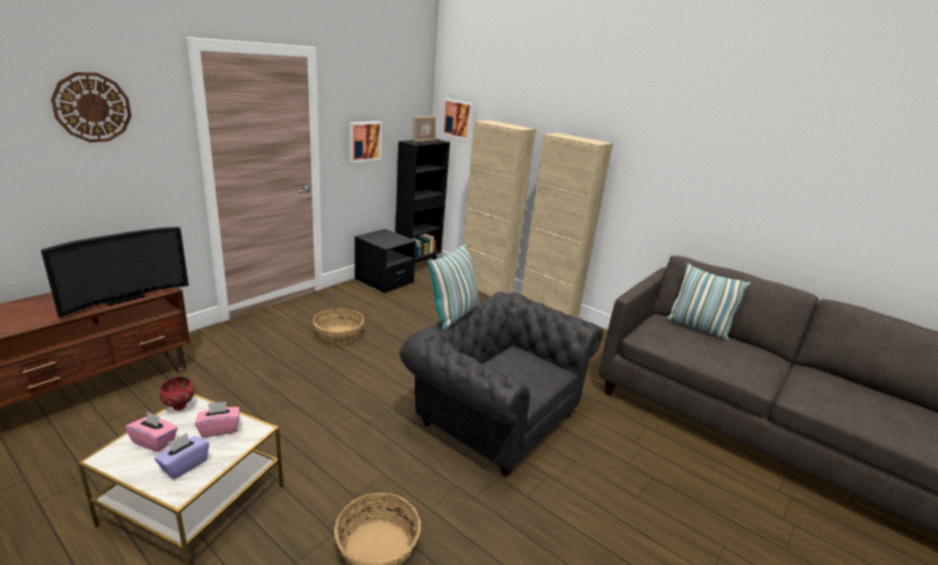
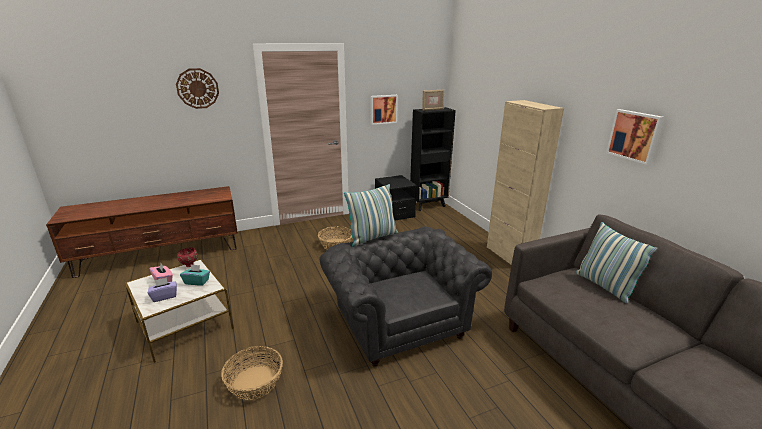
camera: 30 degrees right, 0 degrees up
television [41,227,189,318] -> none
pink tissue box [195,401,240,437] -> turquoise tissue box [180,264,210,286]
picture [442,99,474,140] -> picture moved to [606,109,664,165]
beige cabinet [463,120,536,296] -> none

